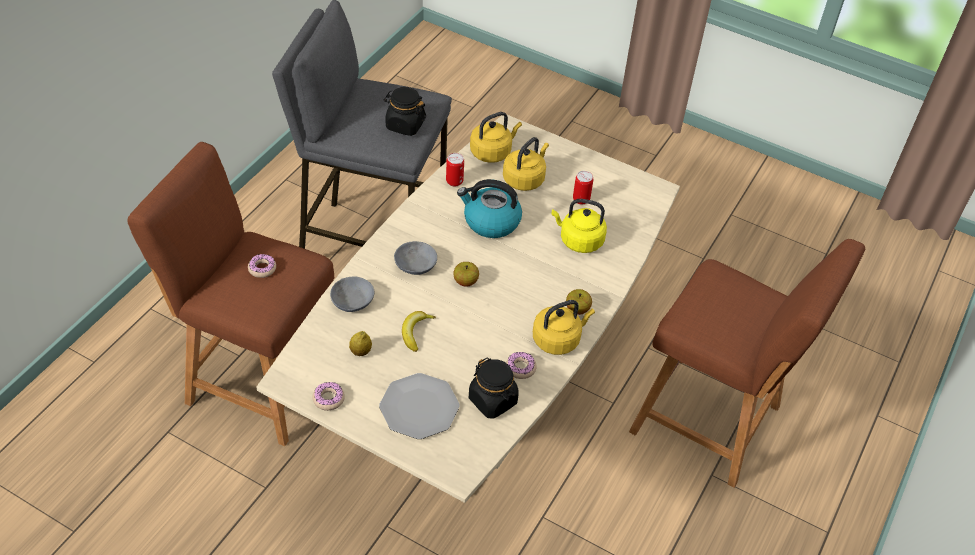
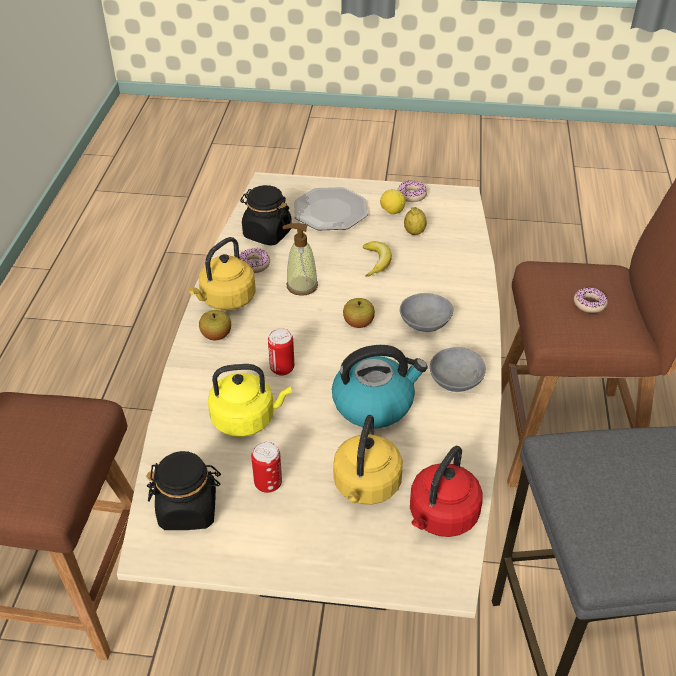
camera: 160 degrees right, 5 degrees down
grey bowl [330,277,374,312] -> grey bowl moved to [430,347,486,392]
black jar [383,87,426,136] -> black jar moved to [146,451,221,530]
can [446,153,464,187] -> can moved to [268,328,294,376]
yellow kettle [470,112,522,163] -> red kettle [410,446,483,537]
none -> soap dispenser [282,223,318,296]
none -> lemon [380,189,405,214]

